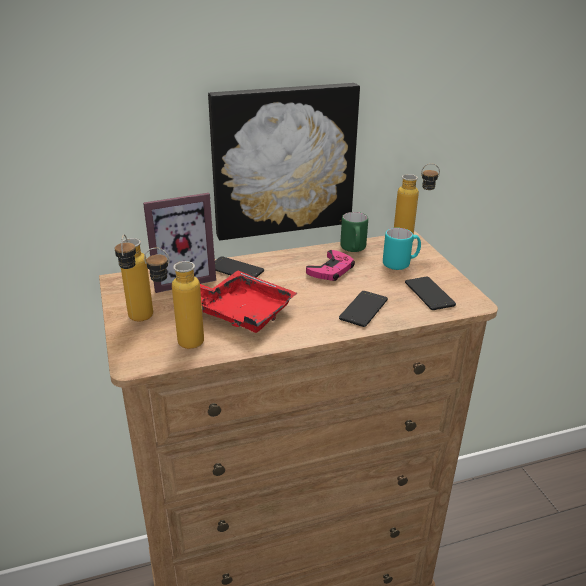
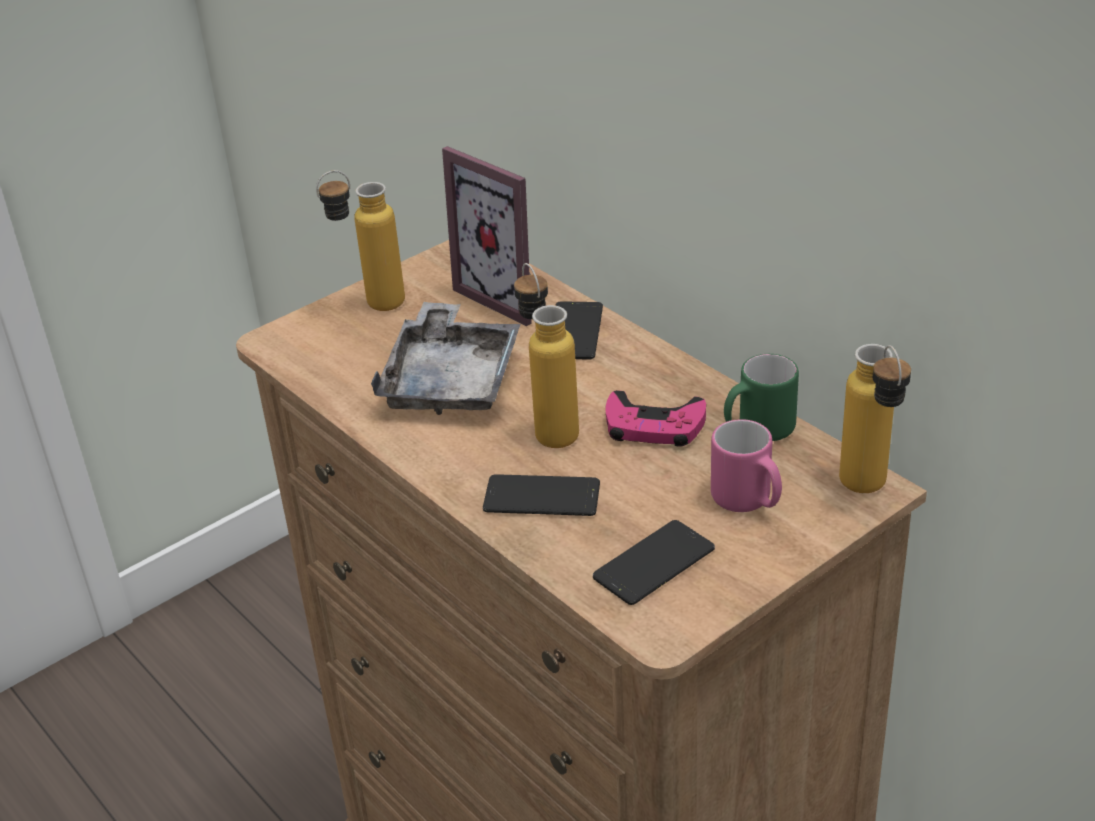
camera: 70 degrees right, 5 degrees up
bottle [144,248,204,349] -> bottle moved to [514,263,579,448]
red tray [200,270,297,333] -> grey tray [371,302,520,415]
picture [208,83,360,240] -> none
turquoise mug [383,228,421,270] -> pink mug [711,419,782,512]

